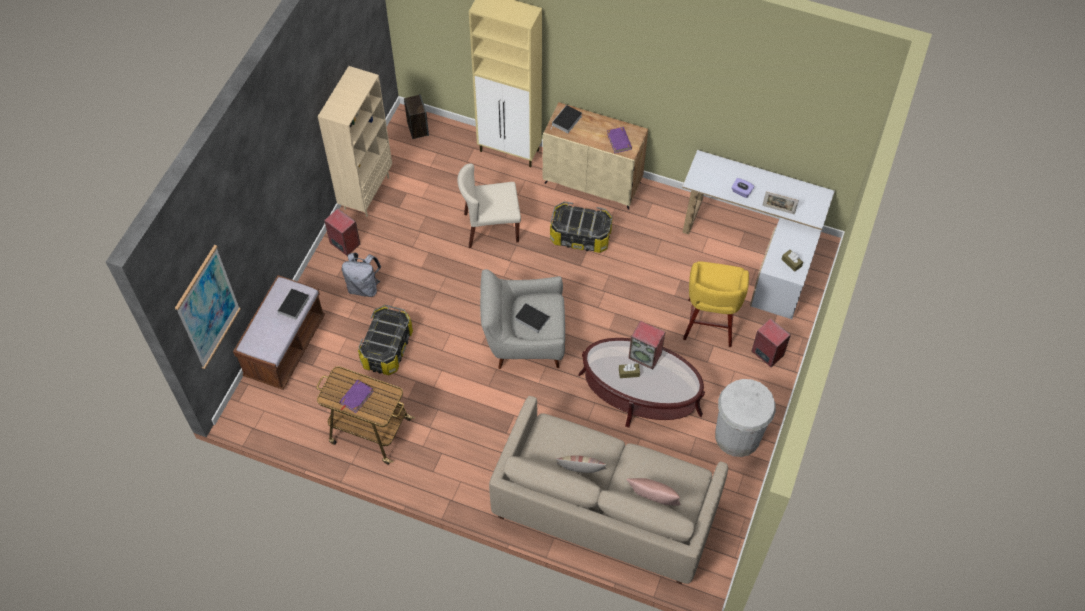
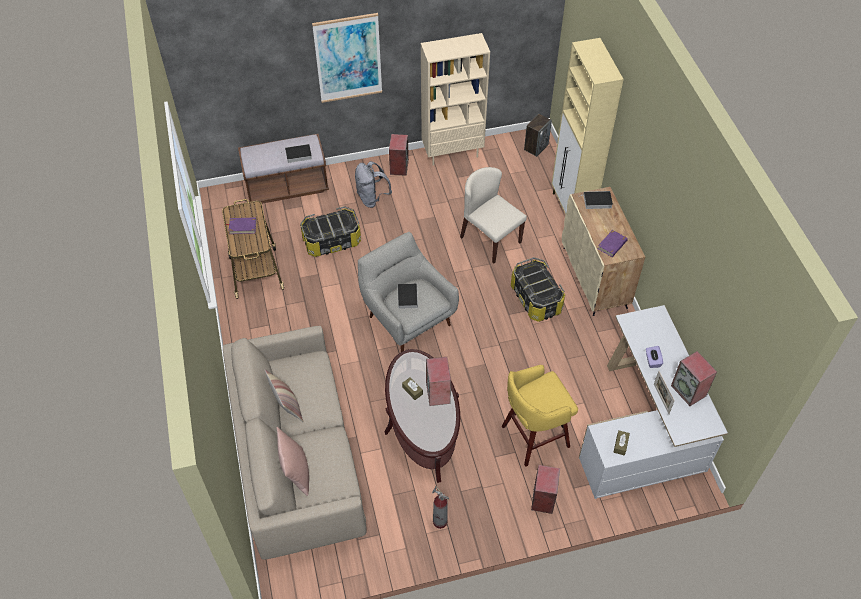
camera: 55 degrees right, 5 degrees down
picture [175,245,241,369] -> picture moved to [312,13,382,103]
white trash can [715,379,776,457] -> fire extinguisher [432,486,449,529]
none -> speaker [671,351,717,406]

